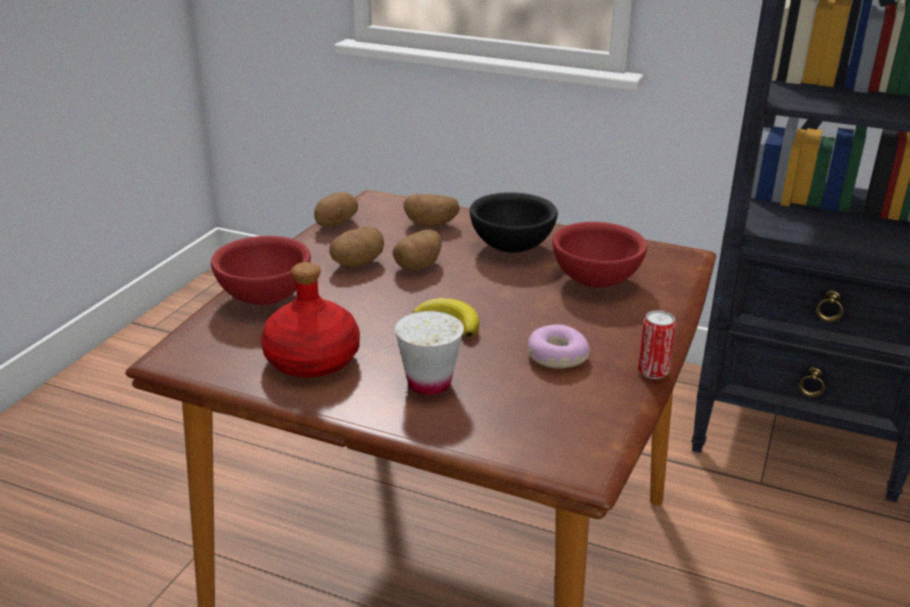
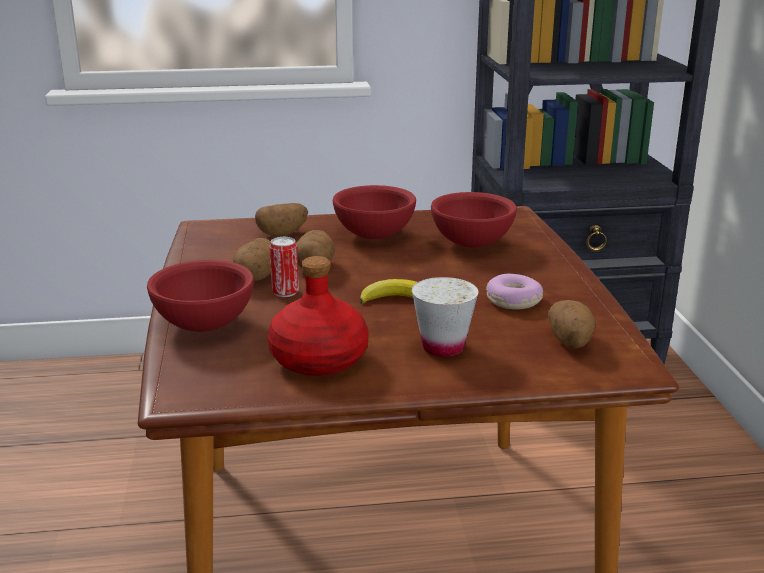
camera: 30 degrees left, 5 degrees down
potato [314,192,358,227] -> potato moved to [548,300,595,349]
black bowl [469,192,558,253] -> red bowl [333,185,416,239]
can [638,310,676,379] -> can moved to [269,237,299,297]

